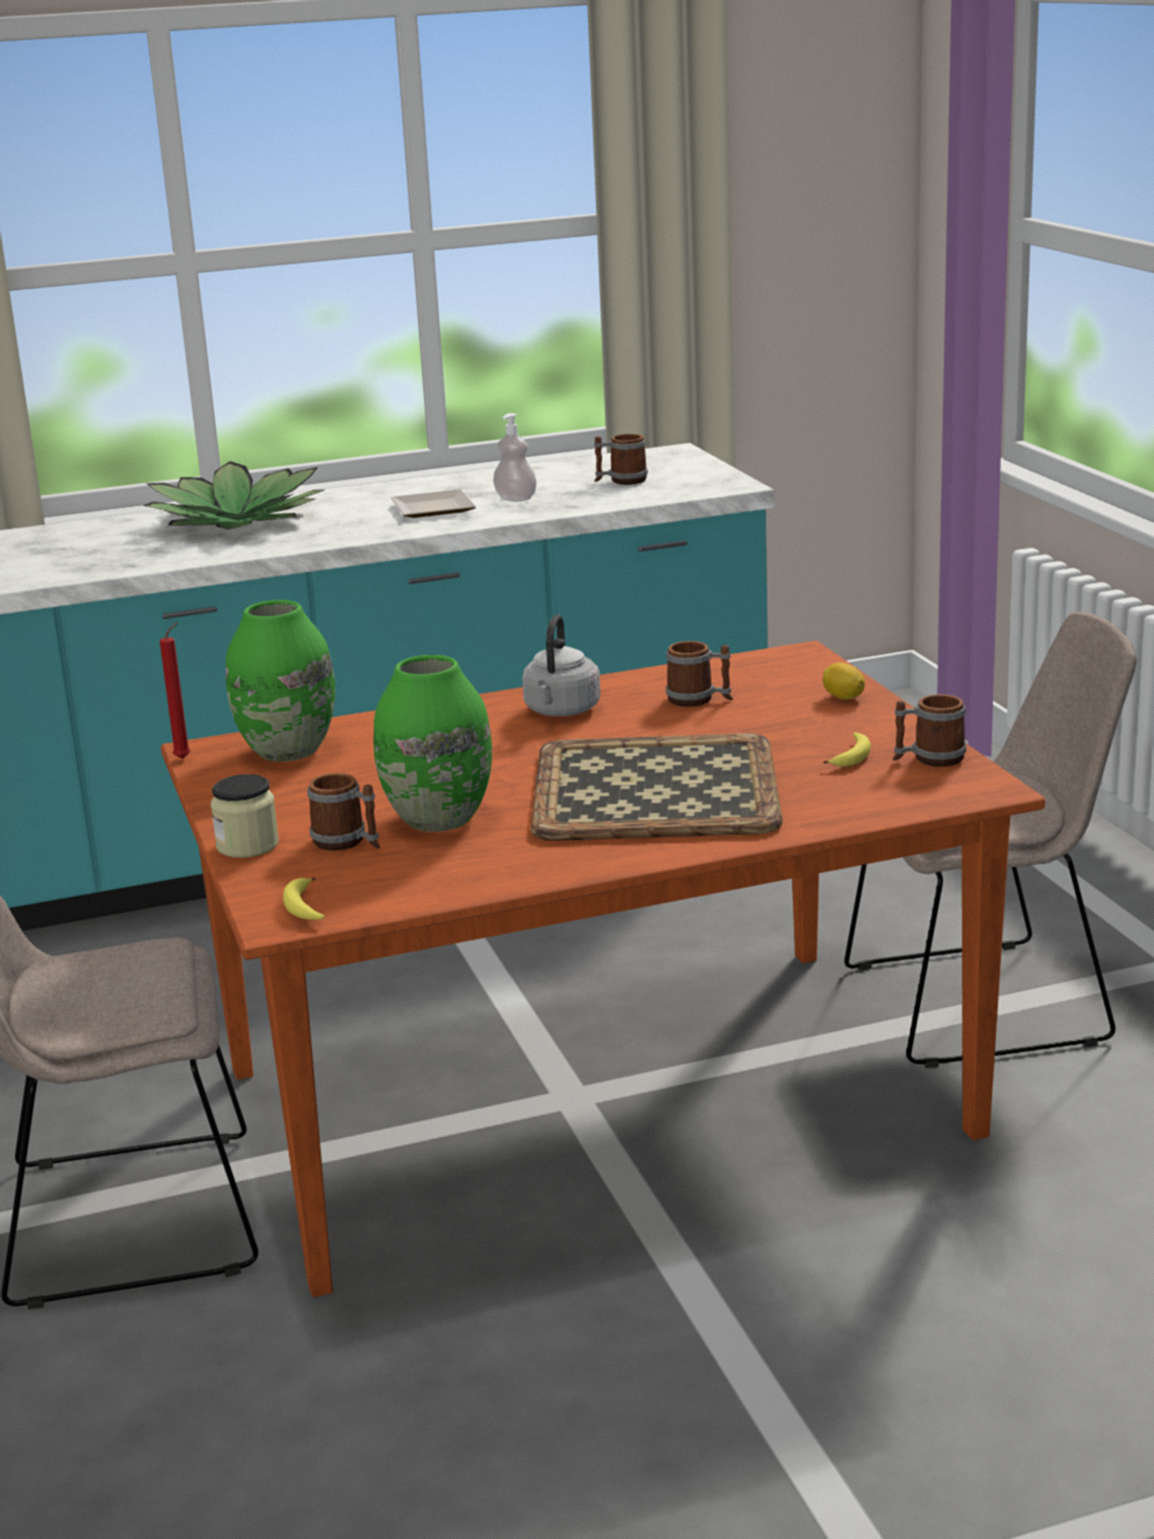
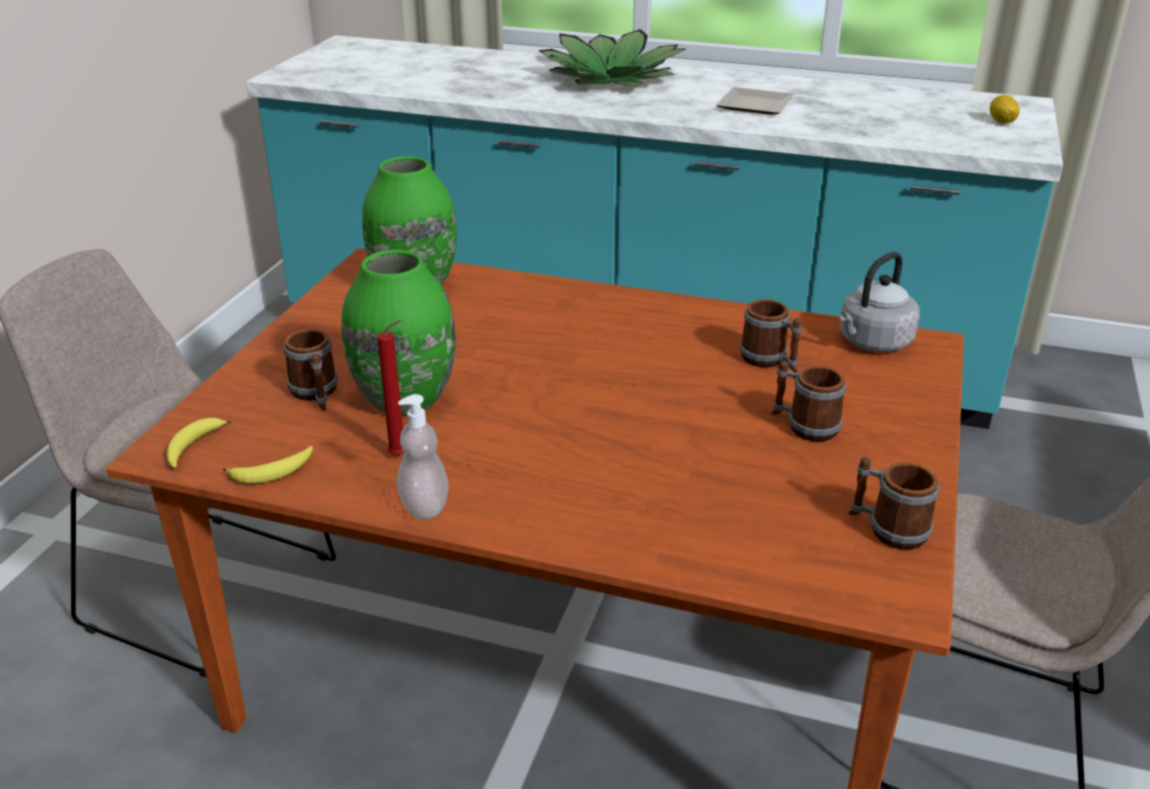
camera: 35 degrees right, 10 degrees up
red candle [160,622,190,759] -> red candle moved to [377,320,404,456]
jar [211,774,279,858] -> none
soap dispenser [493,413,537,502] -> soap dispenser moved to [397,394,449,520]
grey kettle [522,614,600,716] -> grey kettle moved to [839,252,920,352]
tray [530,733,783,841] -> none
mug [594,434,648,485] -> mug moved to [771,361,846,442]
lemon [823,662,865,700] -> lemon moved to [990,95,1020,124]
banana [823,732,871,767] -> banana moved to [223,446,313,484]

